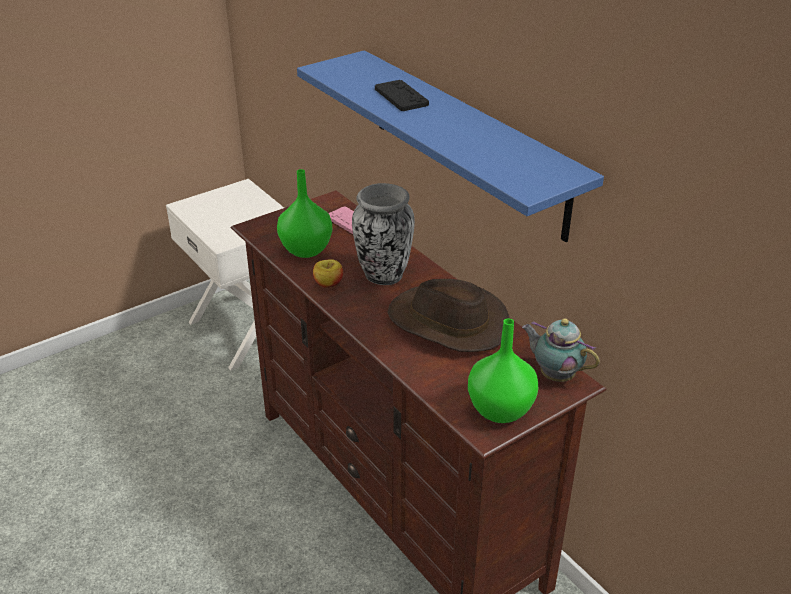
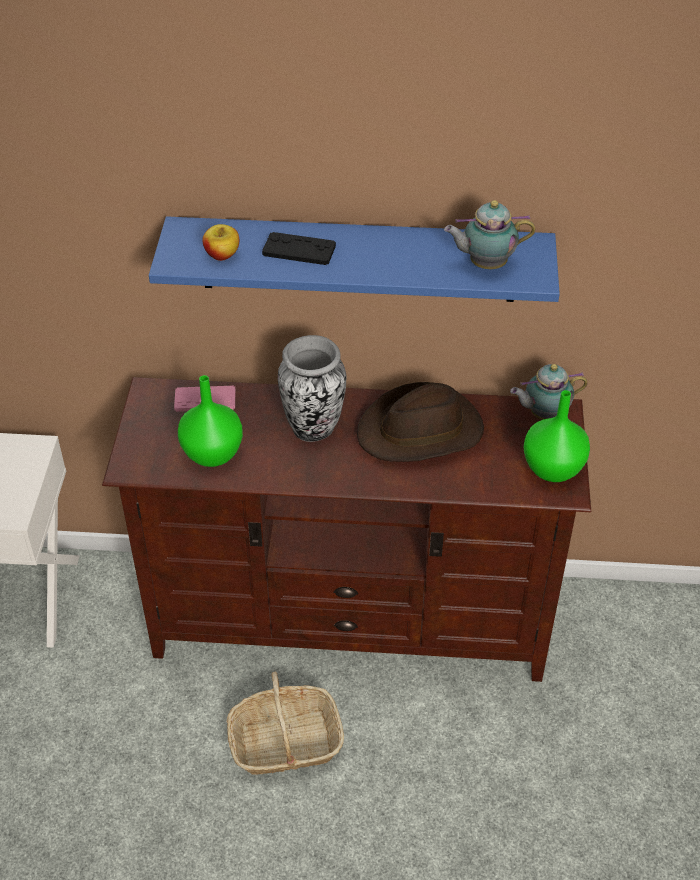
camera: 50 degrees left, 10 degrees up
apple [313,259,343,288] -> apple moved to [202,224,239,261]
none -> basket [226,671,344,775]
none -> teapot [444,200,535,269]

